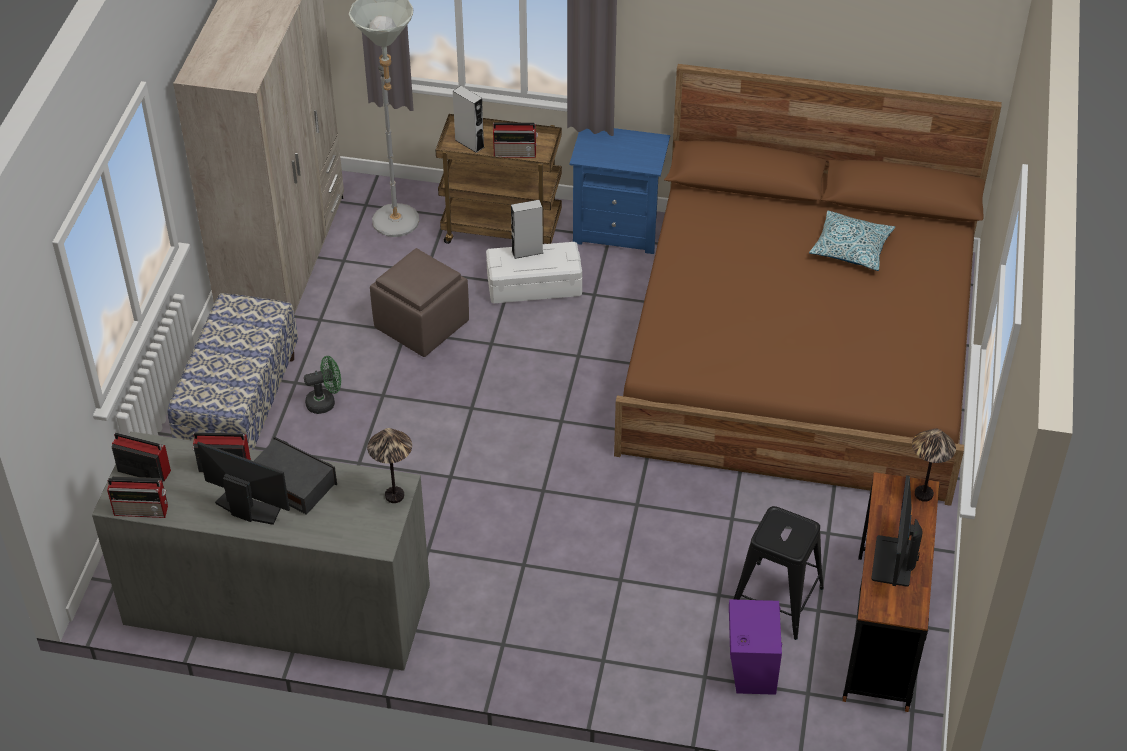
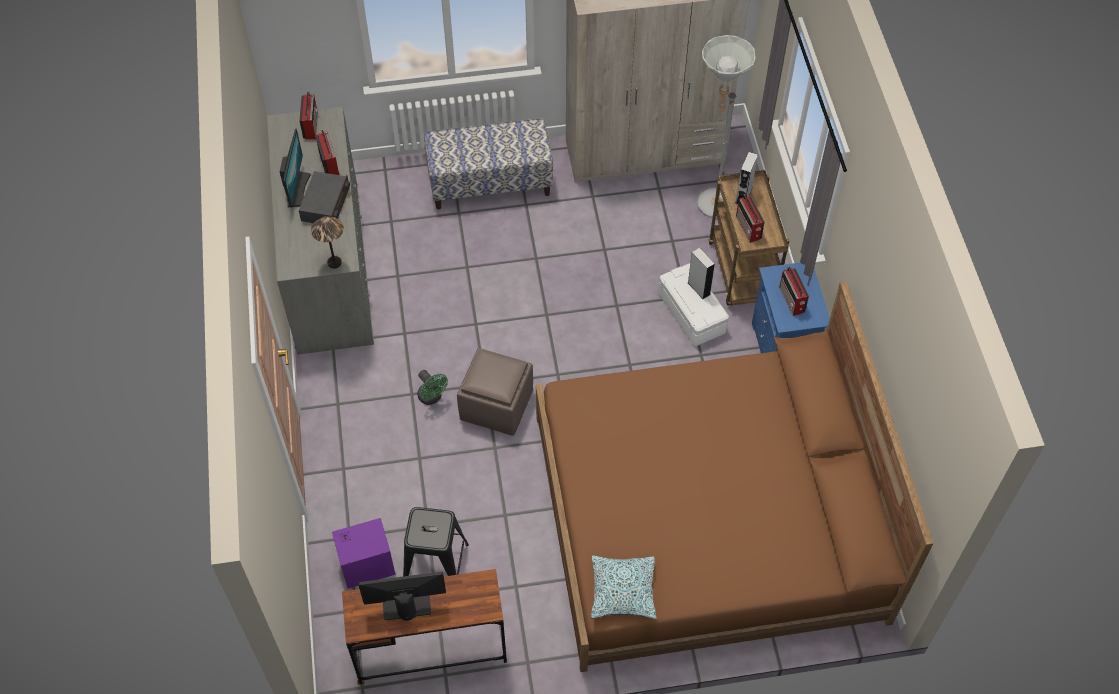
camera: 70 degrees right, 10 degrees up
radio [107,476,168,518] -> radio moved to [779,266,809,316]
green fan [304,356,341,414] -> green fan moved to [417,370,448,405]
brown ottoman [370,248,469,357] -> brown ottoman moved to [457,348,533,436]
pillow [809,211,895,271] -> pillow moved to [591,556,657,619]
table lamp [912,429,956,502] -> none

